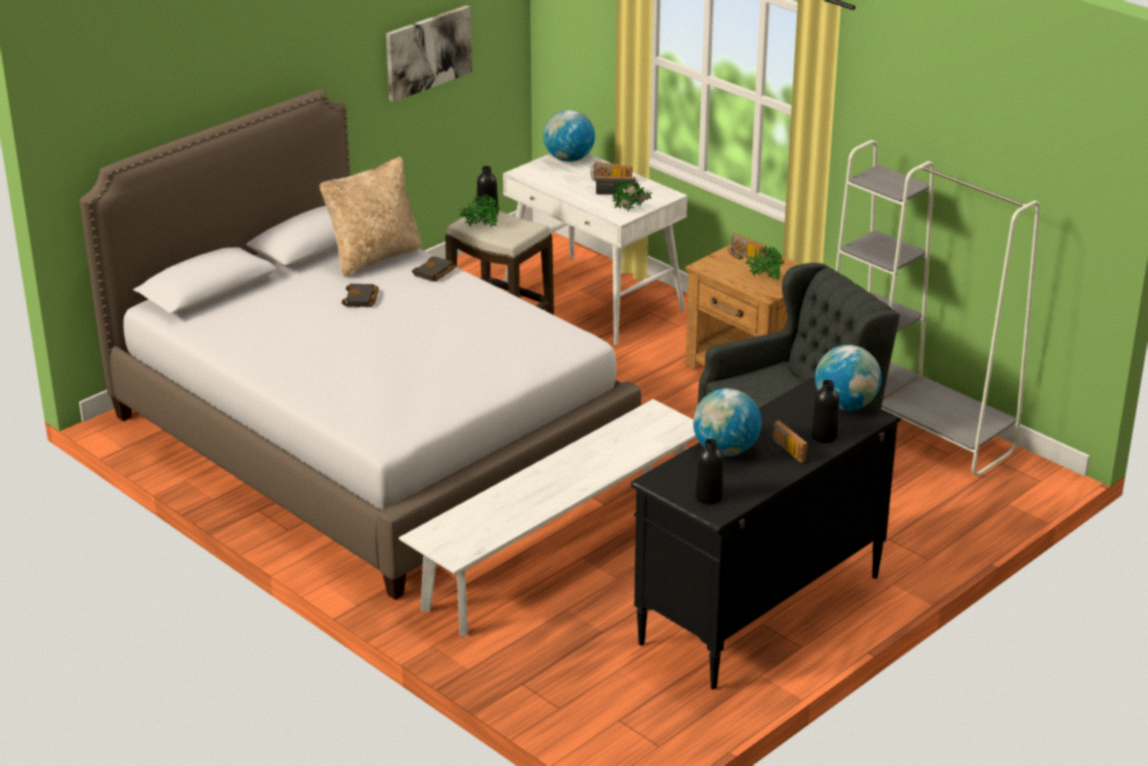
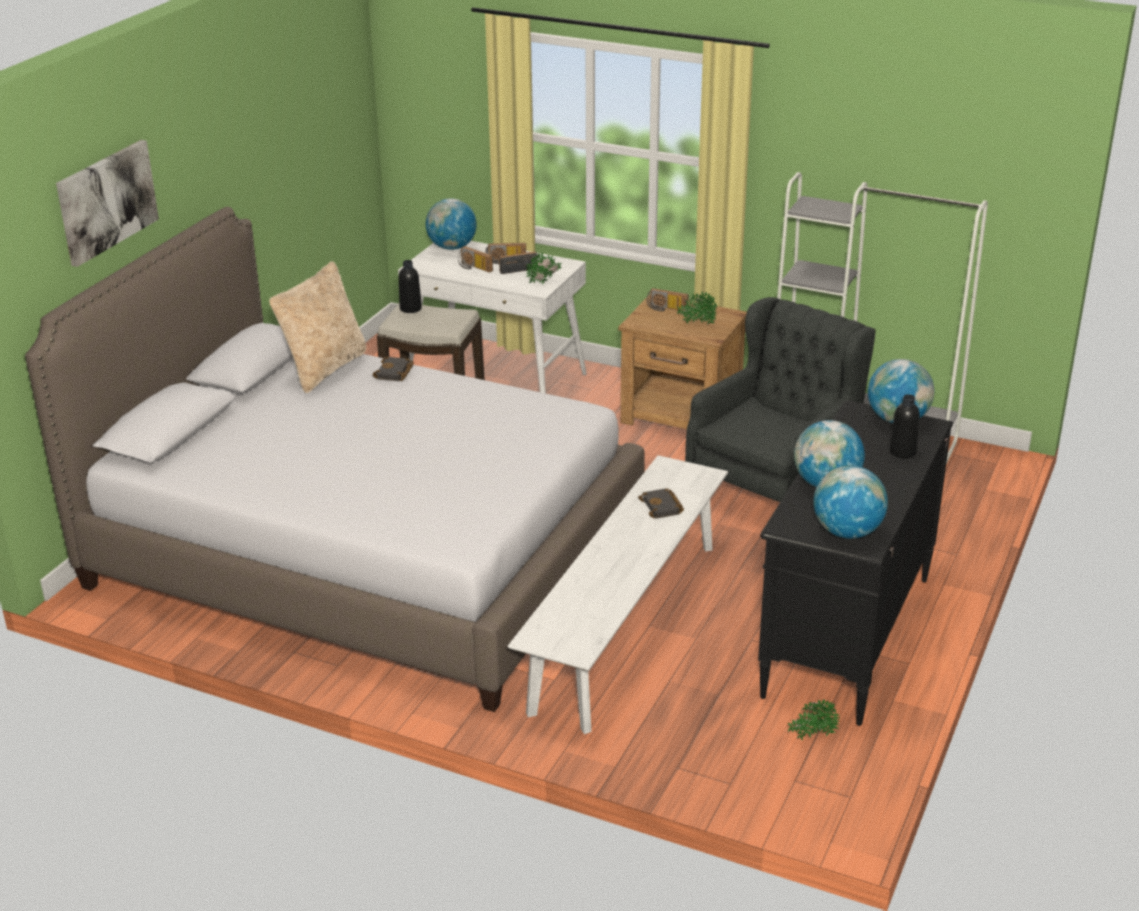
camera: 20 degrees left, 0 degrees up
black book [341,283,379,307] -> black book moved to [638,488,684,519]
picture [386,5,472,102] -> picture moved to [56,140,159,267]
potted plant [459,194,500,227] -> potted plant moved to [788,699,840,741]
black bottle [695,439,723,504] -> globe [813,465,888,539]
radio [768,420,808,463] -> radio moved to [458,246,493,273]

